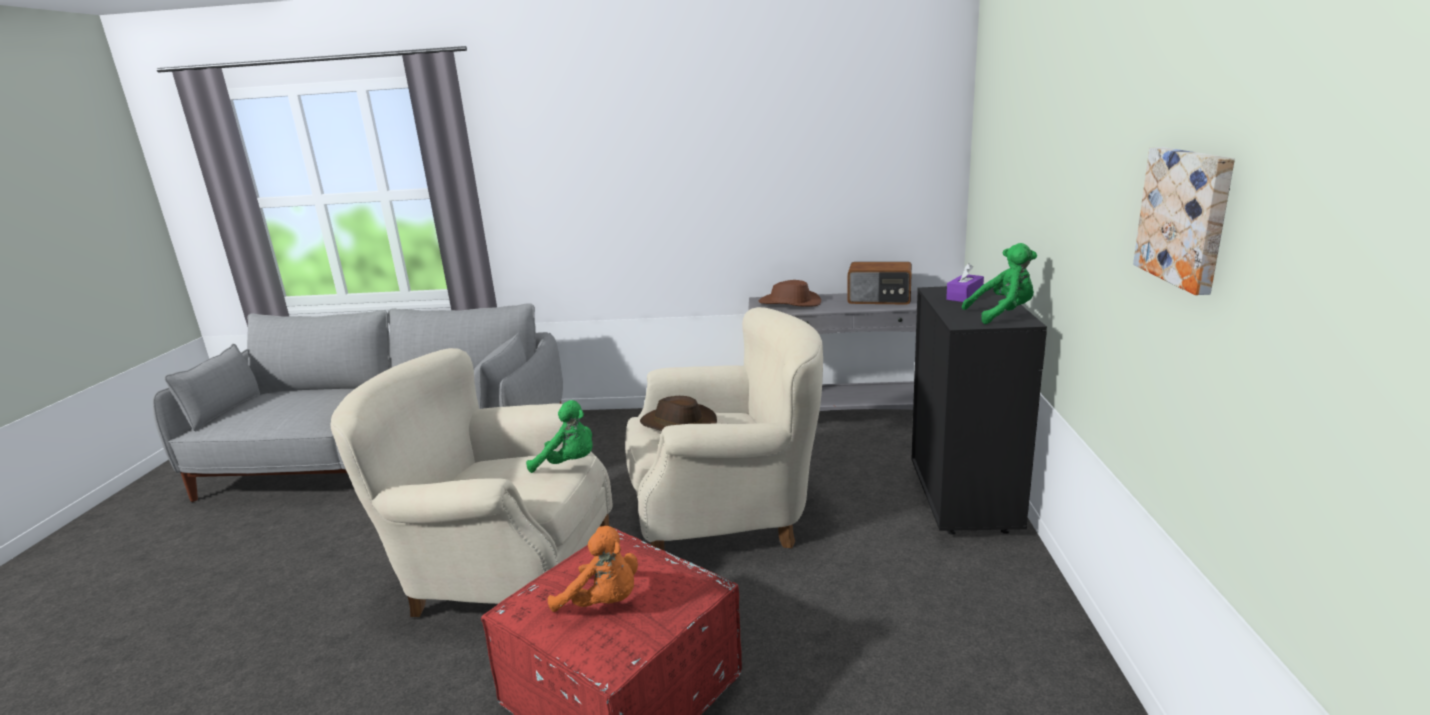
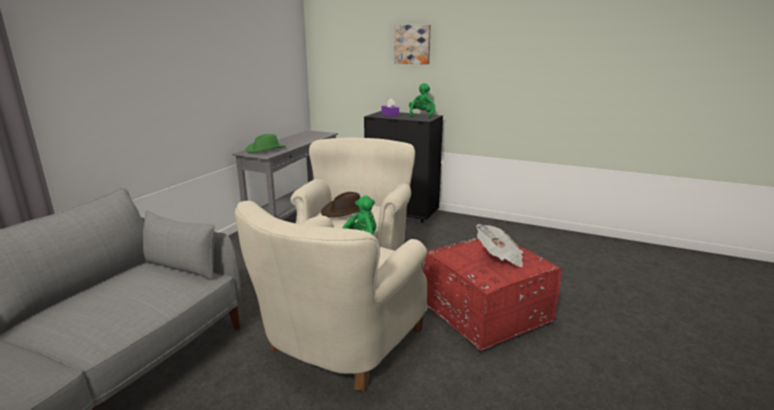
camera: 70 degrees left, 0 degrees up
orange plush toy [548,526,638,612] -> newspaper [476,224,523,267]
brown hat [758,280,821,306] -> green hat [245,134,286,153]
radio [848,262,912,305] -> none
picture [1133,147,1235,295] -> picture moved to [394,25,431,64]

